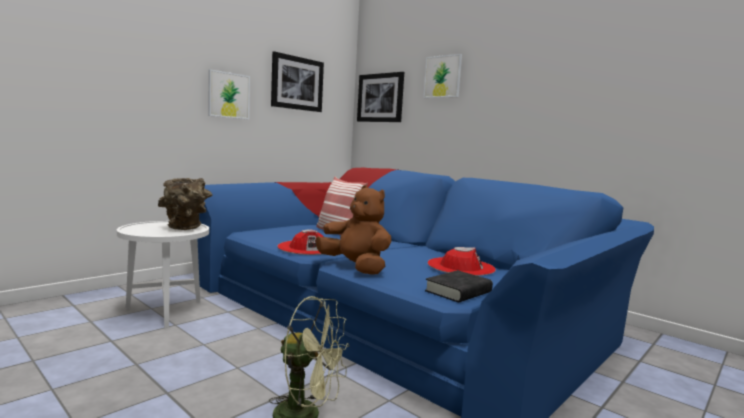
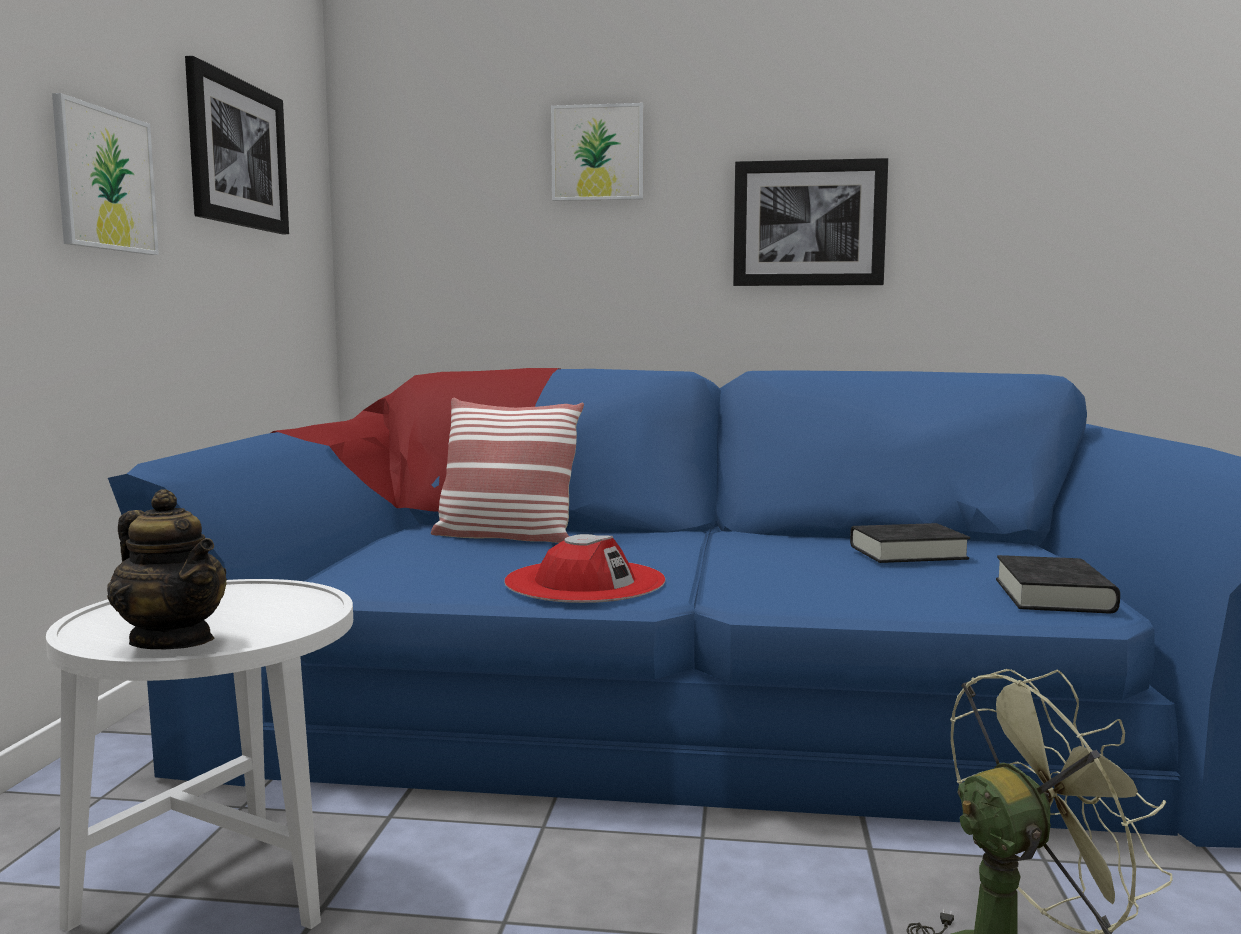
camera: 35 degrees left, 0 degrees up
brown vase [158,178,213,230] -> none
brown plush toy [316,185,391,274] -> none
picture [357,72,404,122] -> picture moved to [733,158,888,286]
red hat [428,247,496,276] -> black book [850,523,970,563]
none -> teapot [107,489,227,649]

